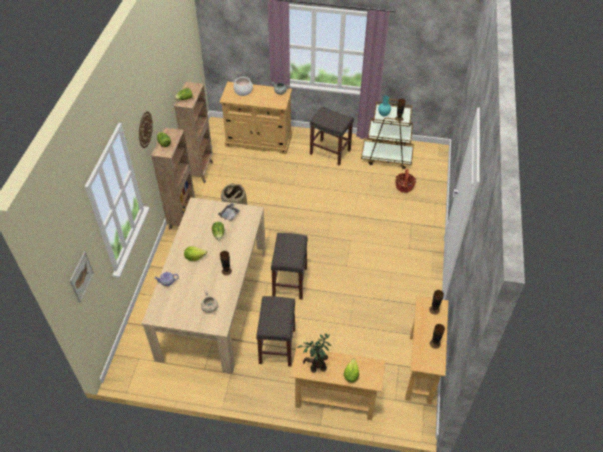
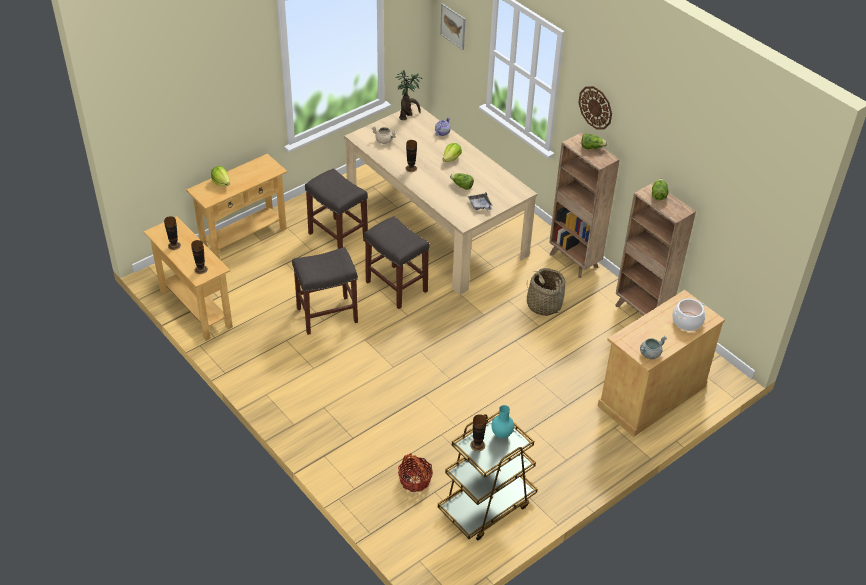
camera: 130 degrees right, 5 degrees down
potted plant [297,333,331,373] -> potted plant moved to [395,70,423,120]
grey stool [310,106,354,166] -> grey stool moved to [292,247,358,335]

